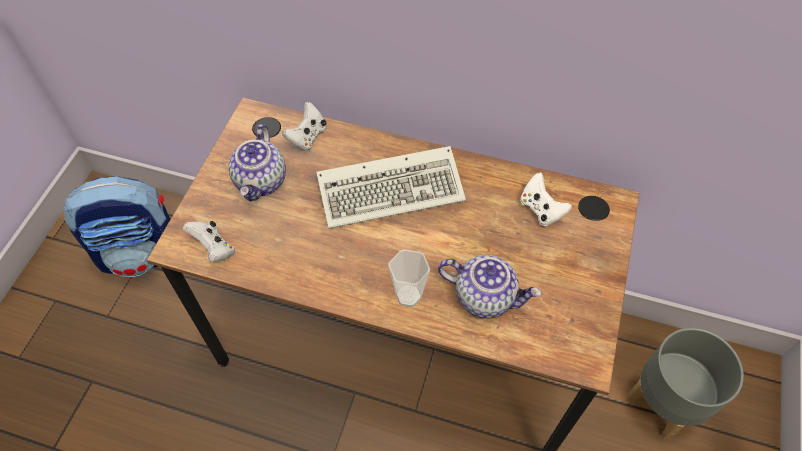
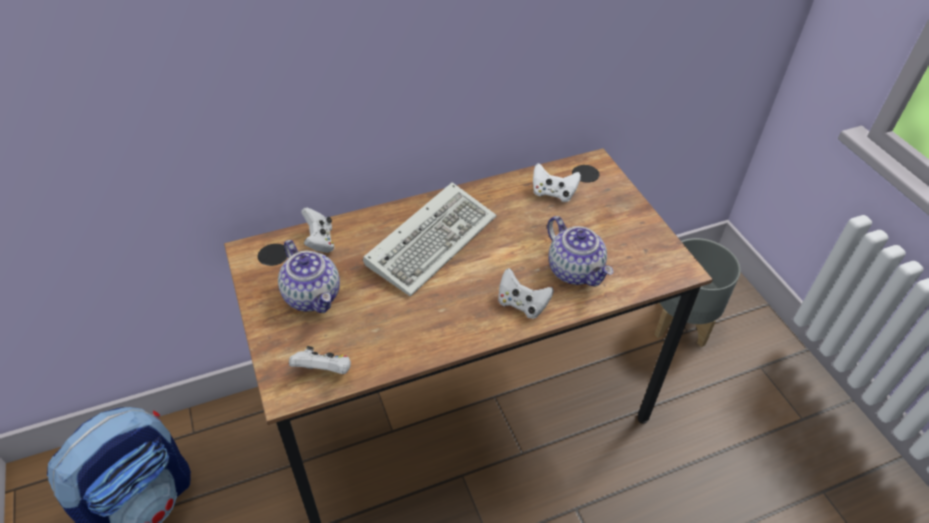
camera: 40 degrees left, 10 degrees down
cup [388,249,430,307] -> white game controller [498,268,554,319]
teapot [438,255,541,319] -> teapot turned 75 degrees clockwise [547,216,613,287]

